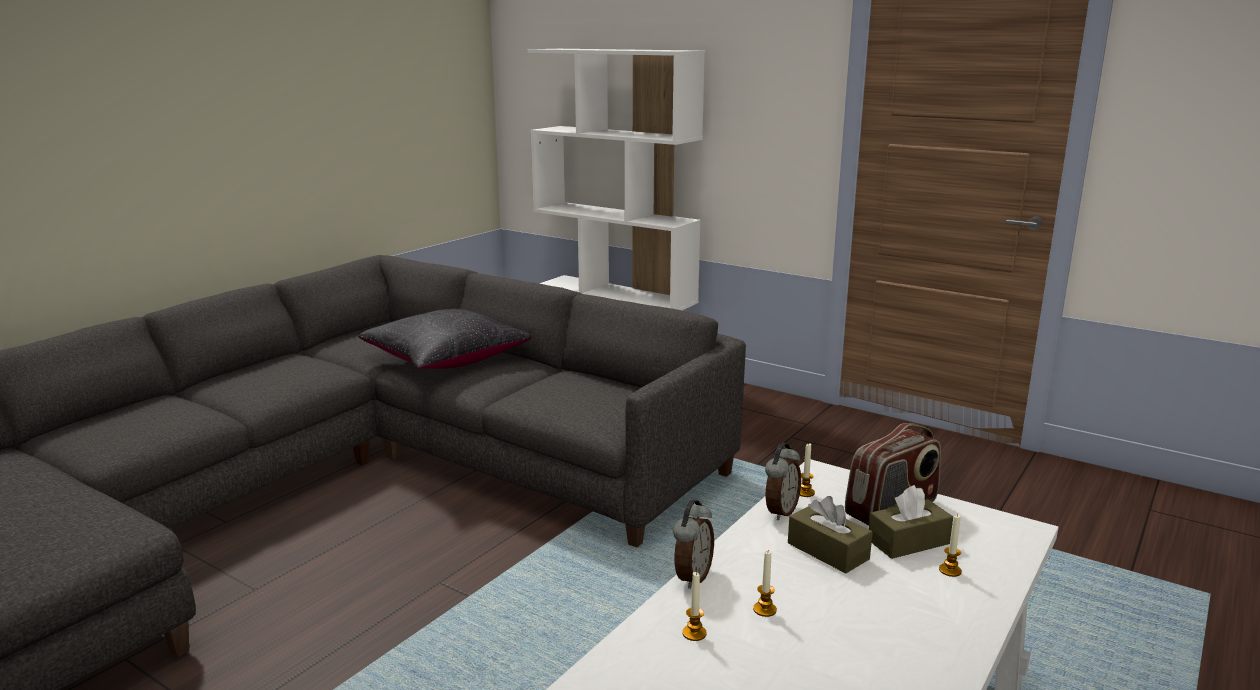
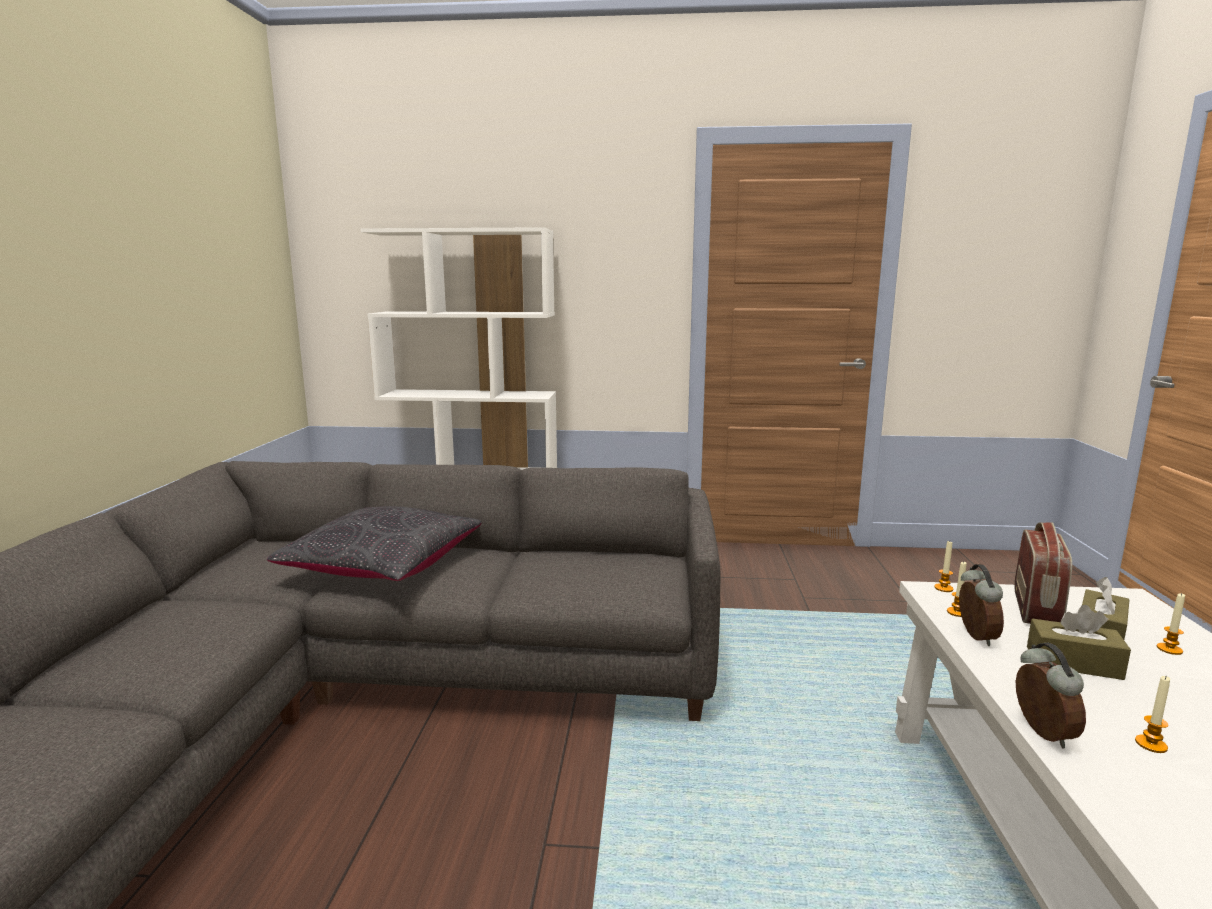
camera: 30 degrees left, 5 degrees down
candle [682,572,707,641] -> candle moved to [934,541,954,592]

